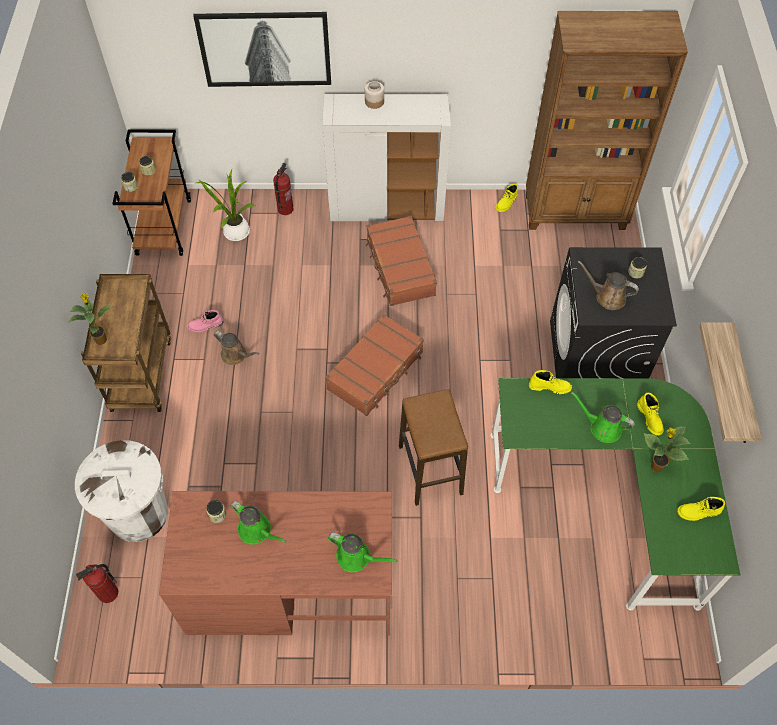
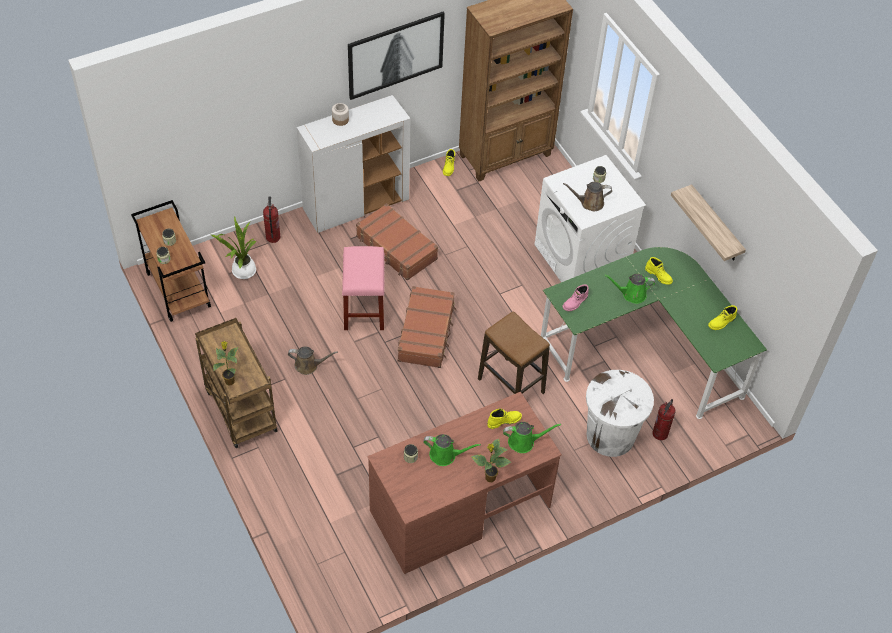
camera: 30 degrees left, 5 degrees down
white trash can [75,440,168,542] -> white trash can moved to [586,370,654,457]
fire extinguisher [76,564,118,603] -> fire extinguisher moved to [652,399,676,440]
pink boot [187,310,223,332] -> pink boot moved to [563,284,589,311]
picture [193,12,331,87] -> picture moved to [348,11,445,100]
yellow boot [529,370,572,394] -> yellow boot moved to [487,409,522,429]
black washing machine [550,247,677,379] -> white washing machine [534,155,646,282]
potted plant [644,426,691,472] -> potted plant moved to [471,439,511,482]
none -> pink stool [342,246,384,330]

